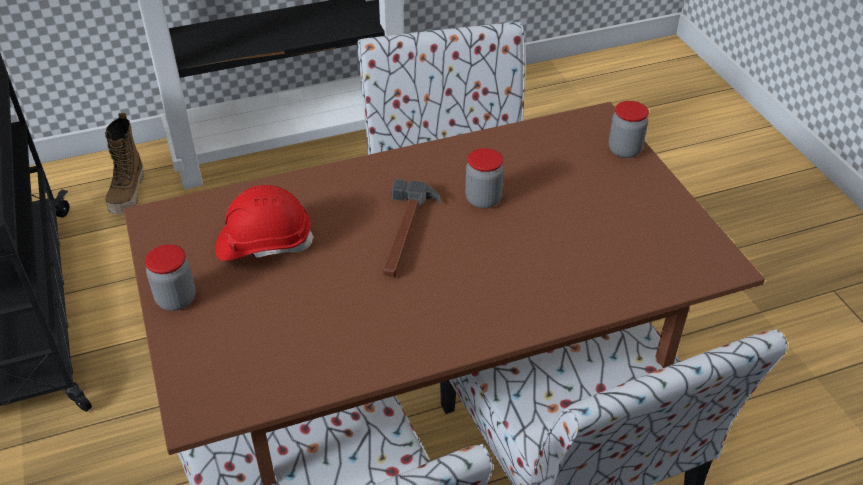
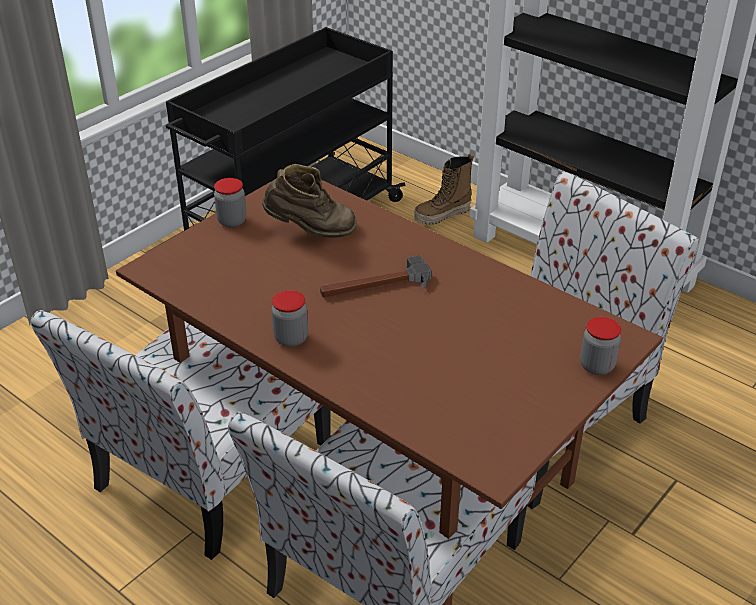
camera: 60 degrees right, 5 degrees down
red hard hat [216,185,314,261] -> brown boot [262,164,357,238]
jar [465,148,504,208] -> jar moved to [271,290,308,347]

